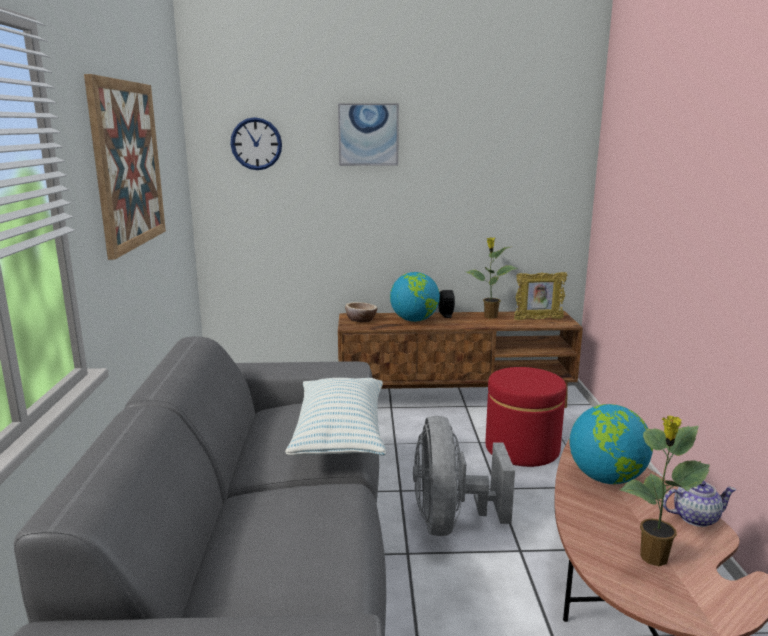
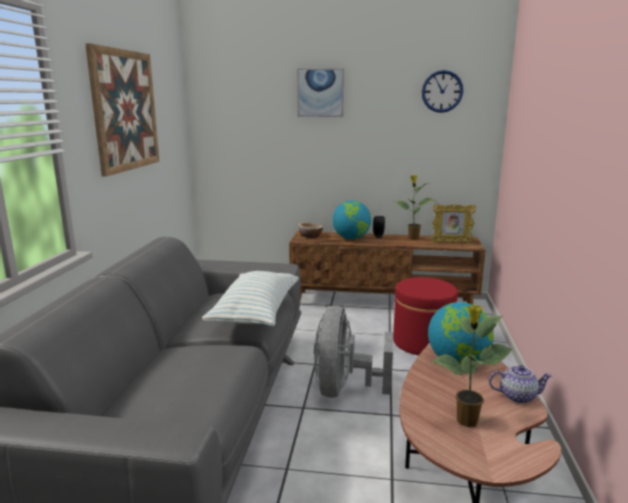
camera: 10 degrees right, 0 degrees up
wall clock [231,117,282,170] -> wall clock moved to [422,70,463,113]

